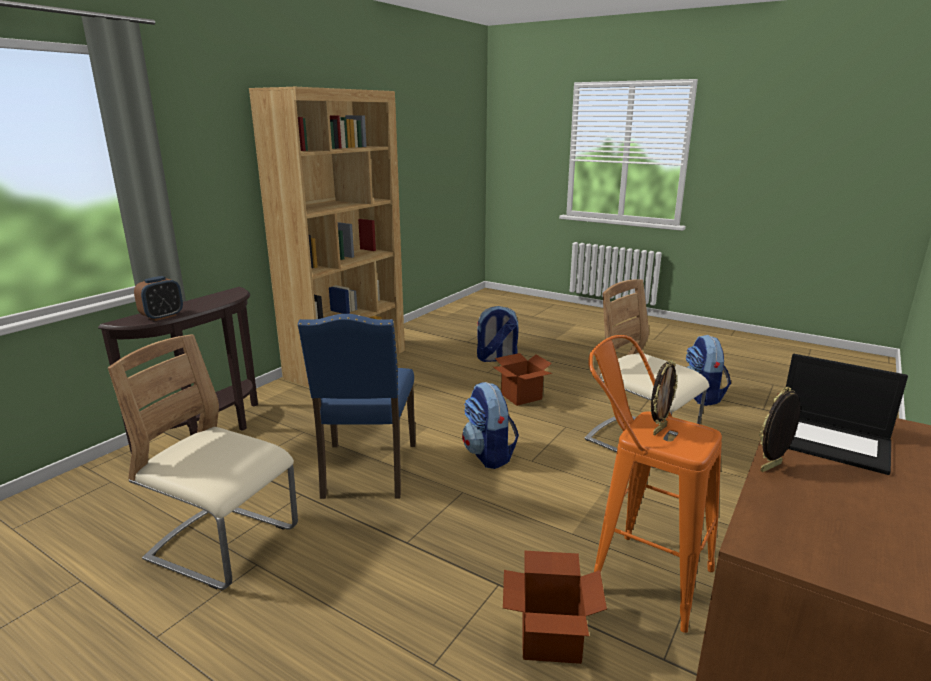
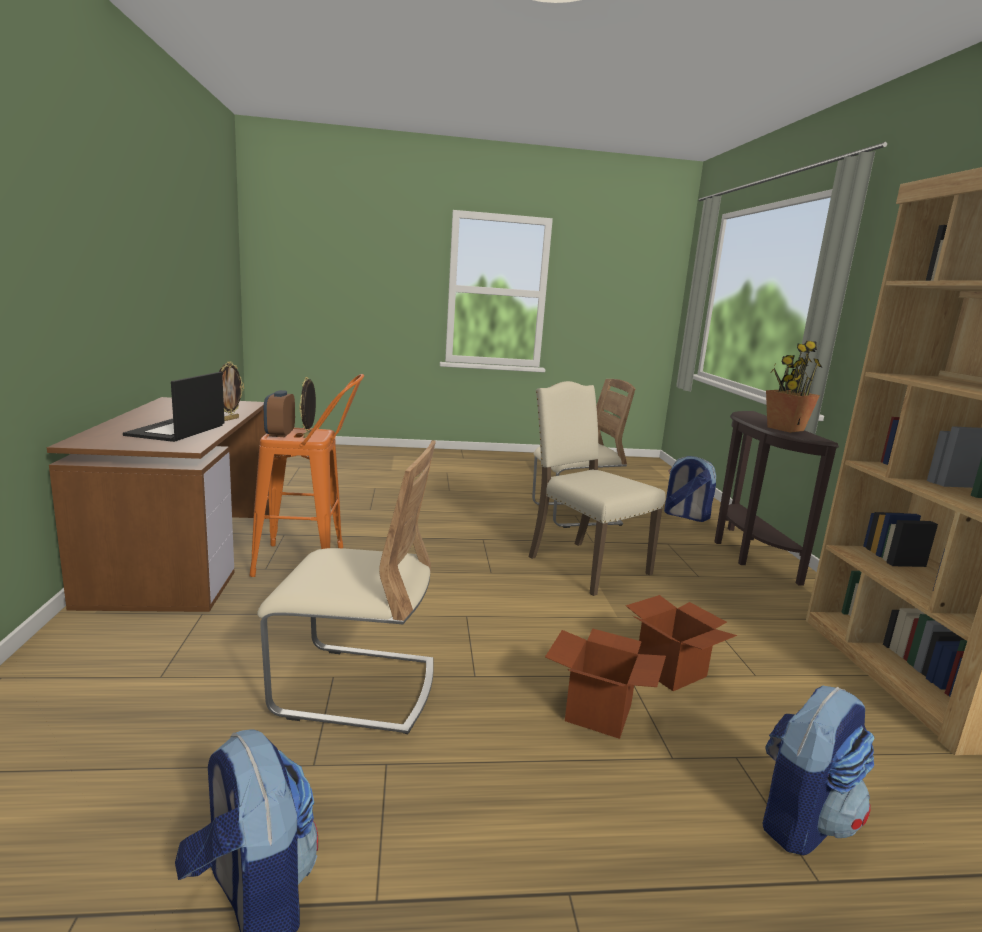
camera: 140 degrees right, 5 degrees down
alarm clock [134,276,183,321] -> alarm clock moved to [264,390,295,437]
blue chair [298,314,416,499] -> beige chair [528,381,666,596]
backpack [462,382,519,469] -> backpack moved to [664,456,716,522]
cardboard box [503,551,607,664] -> cardboard box moved to [626,595,737,691]
laptop [785,354,908,475] -> laptop turned 75 degrees counterclockwise [123,372,224,442]
none -> potted plant [766,341,823,433]

